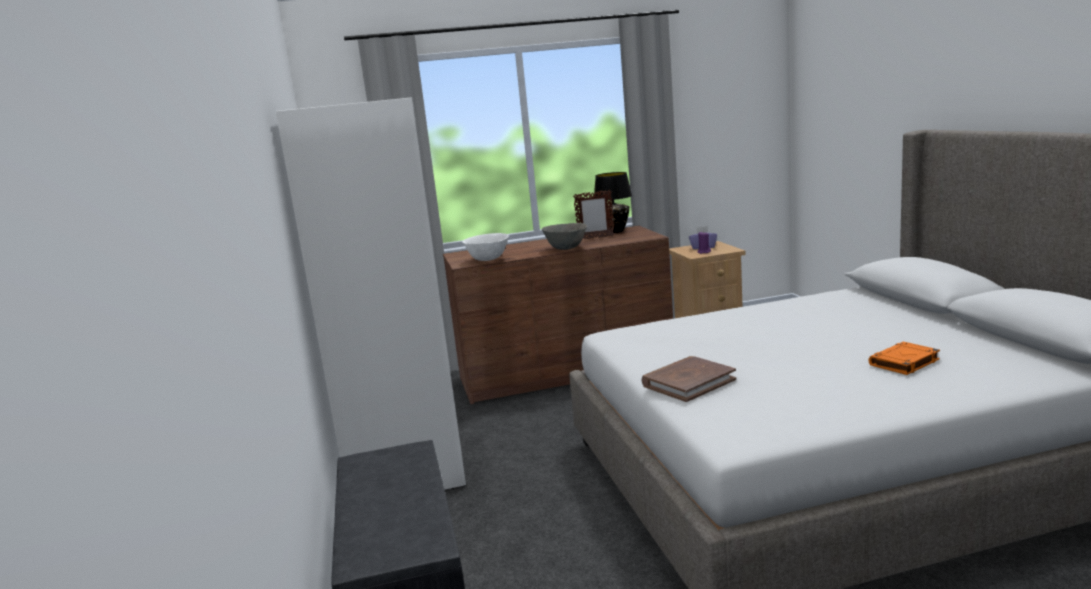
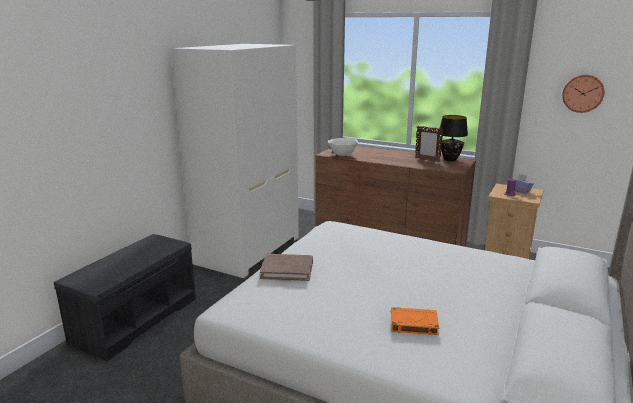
camera: 40 degrees right, 5 degrees up
grey bowl [542,223,587,250] -> none
none -> wall clock [562,75,604,113]

